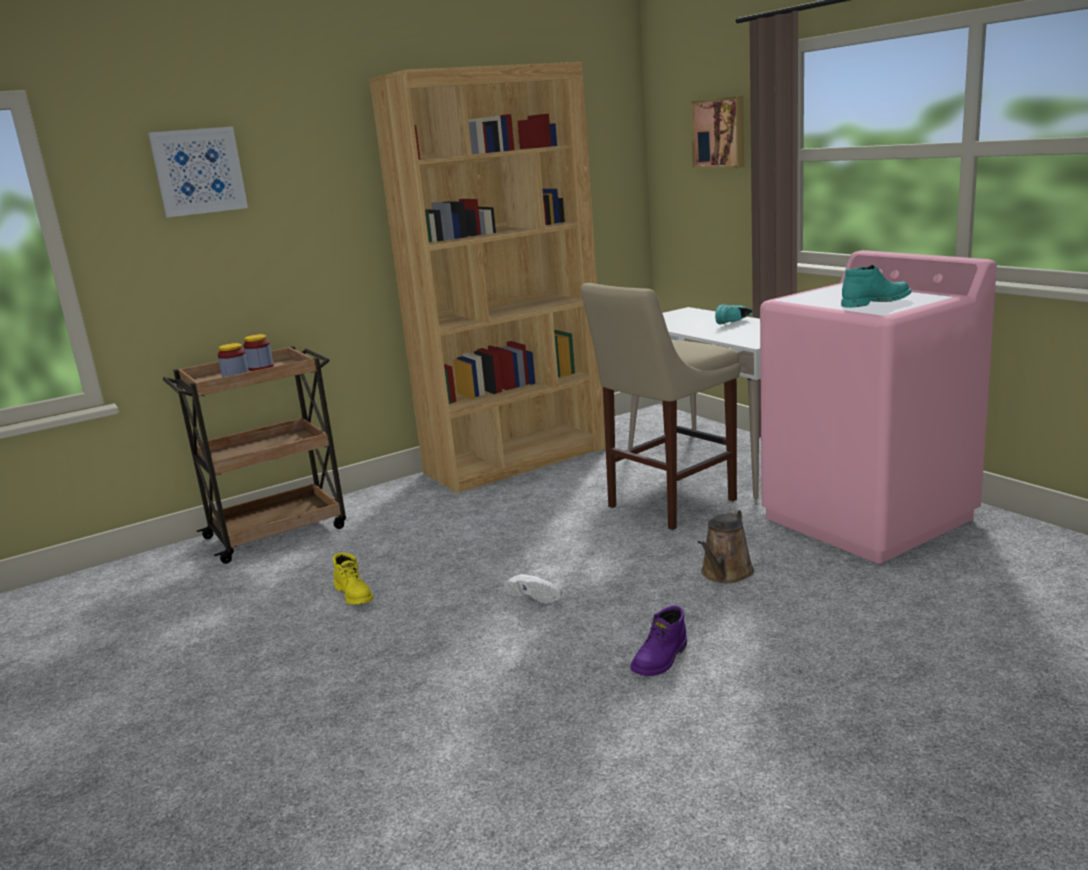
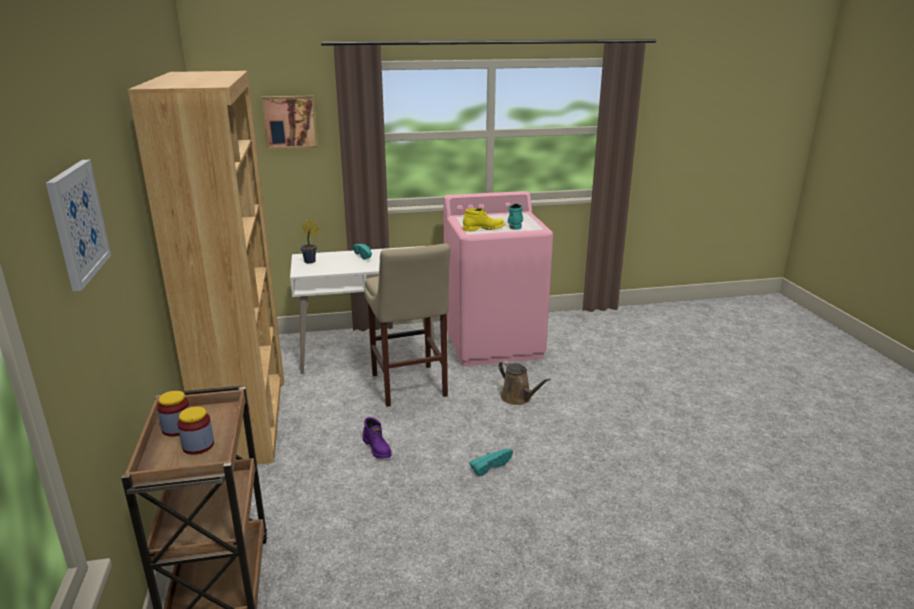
camera: 70 degrees left, 5 degrees up
yellow boot [333,552,373,604] -> yellow boot moved to [463,208,505,231]
white shoe [504,574,562,604] -> turquoise shoe [469,449,513,476]
purple boot [630,605,687,676] -> purple boot moved to [363,417,392,459]
none -> potted plant [301,219,319,263]

